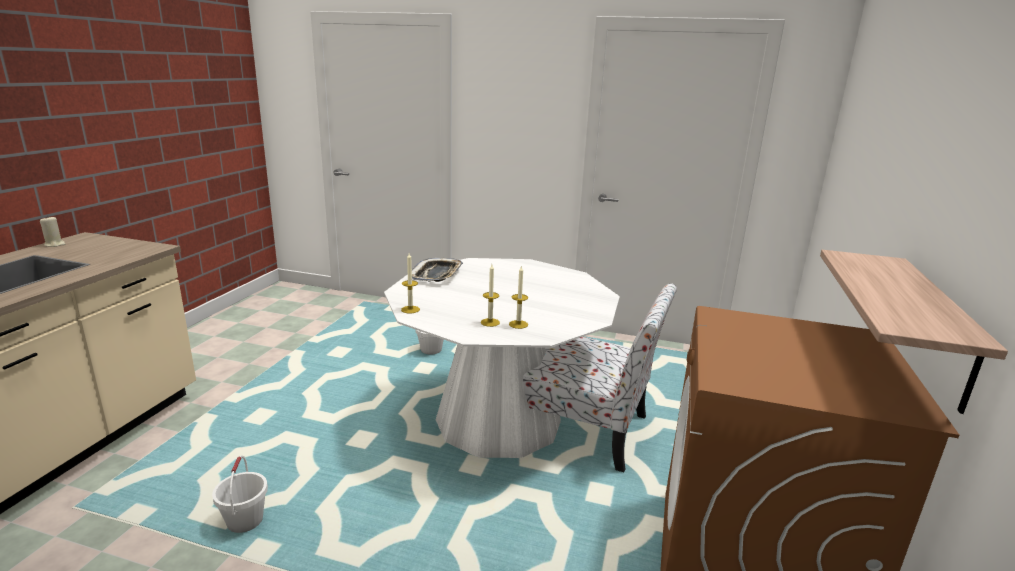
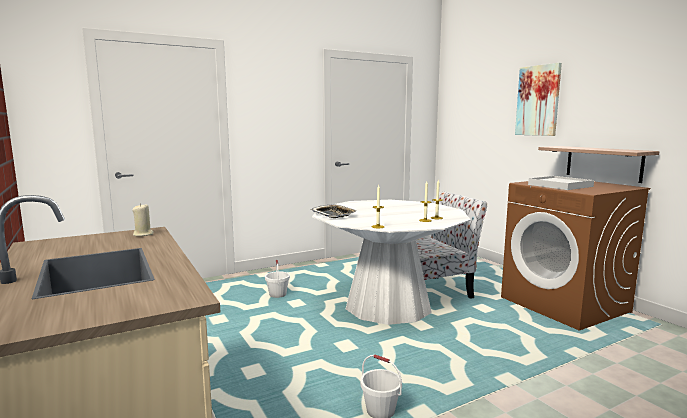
camera: 45 degrees left, 10 degrees down
beige candle [40,216,65,247] -> beige candle moved to [132,203,154,236]
none -> picture [515,63,562,136]
none -> white tray [528,176,594,190]

